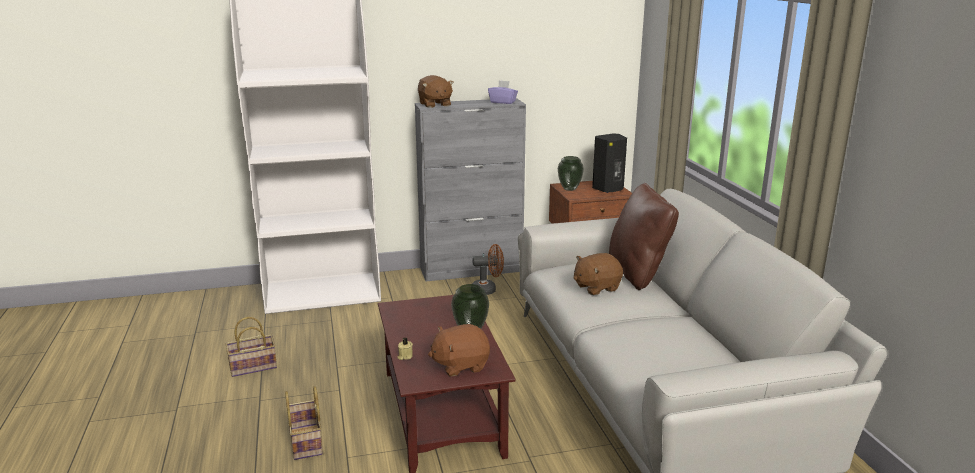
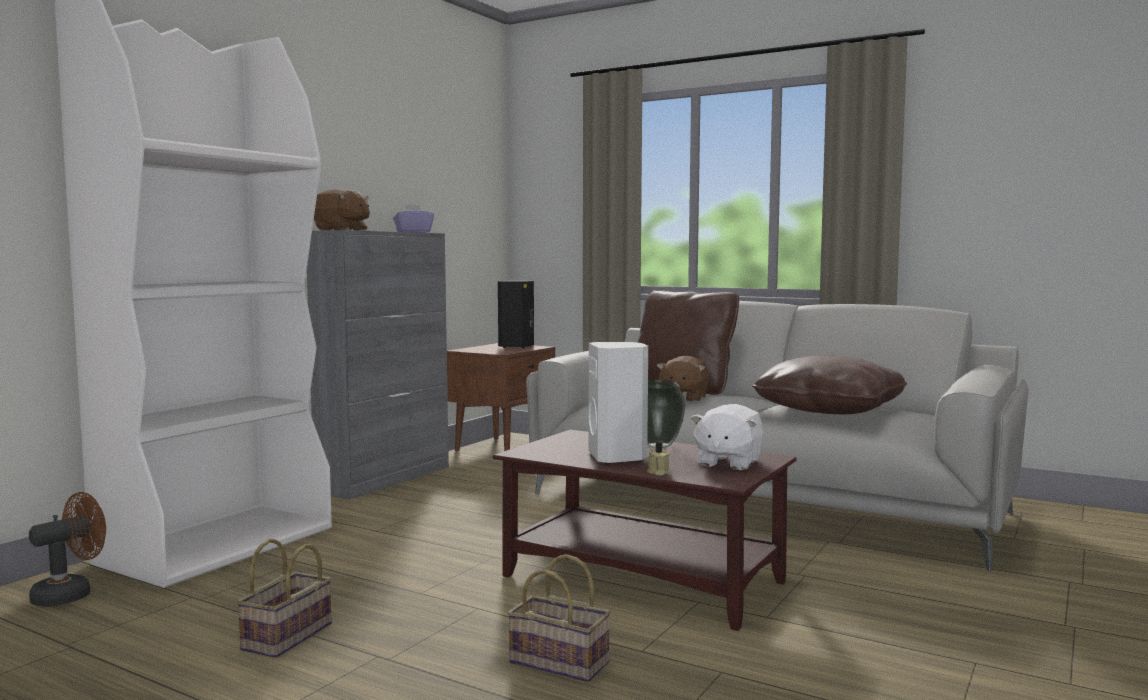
camera: 45 degrees left, 15 degrees down
brown plush toy [428,324,490,377] -> white plush toy [691,404,764,470]
brown fan [472,244,504,295] -> brown fan moved to [29,492,106,607]
vase [558,156,584,191] -> none
none -> white speaker [588,342,648,464]
none -> brown pillow [752,355,907,414]

